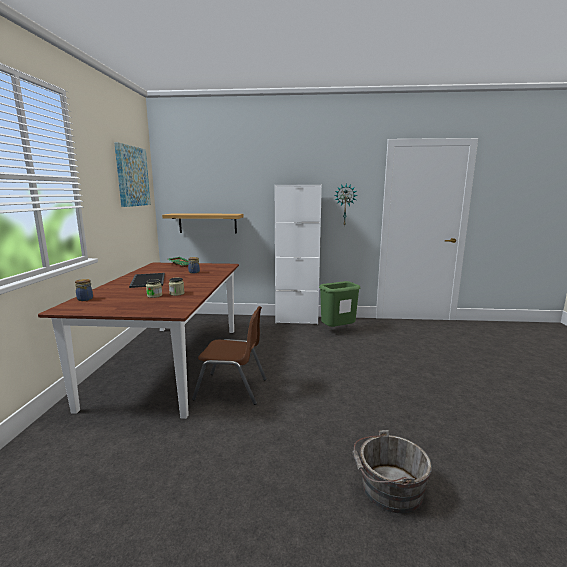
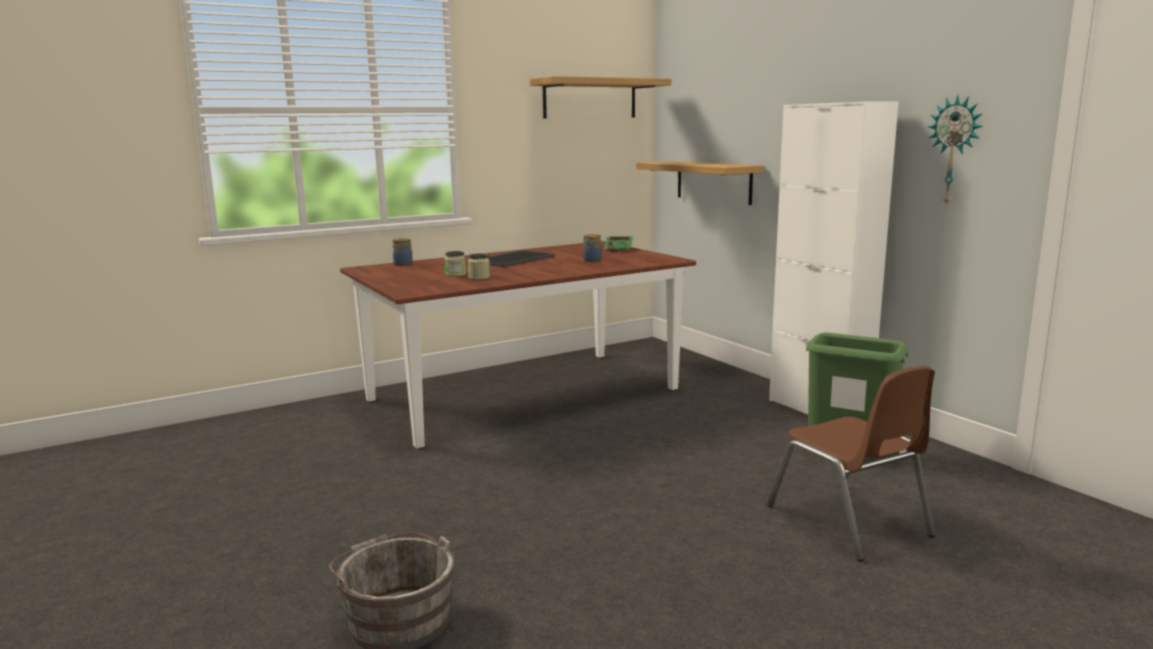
camera: 55 degrees right, 0 degrees up
picture [114,142,151,207] -> shelf [530,76,671,118]
brown chair [192,306,267,405] -> brown chair moved to [767,366,936,561]

